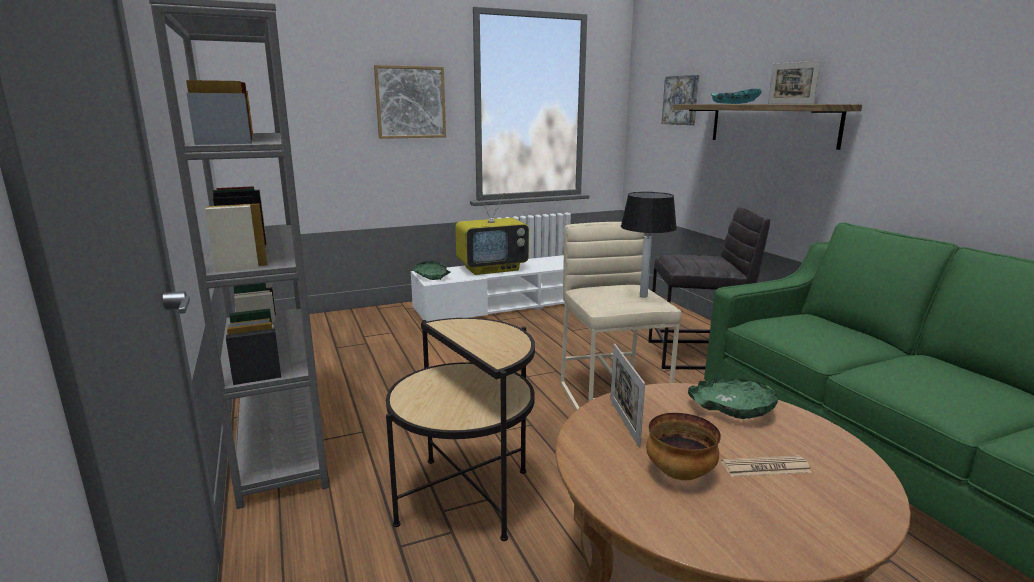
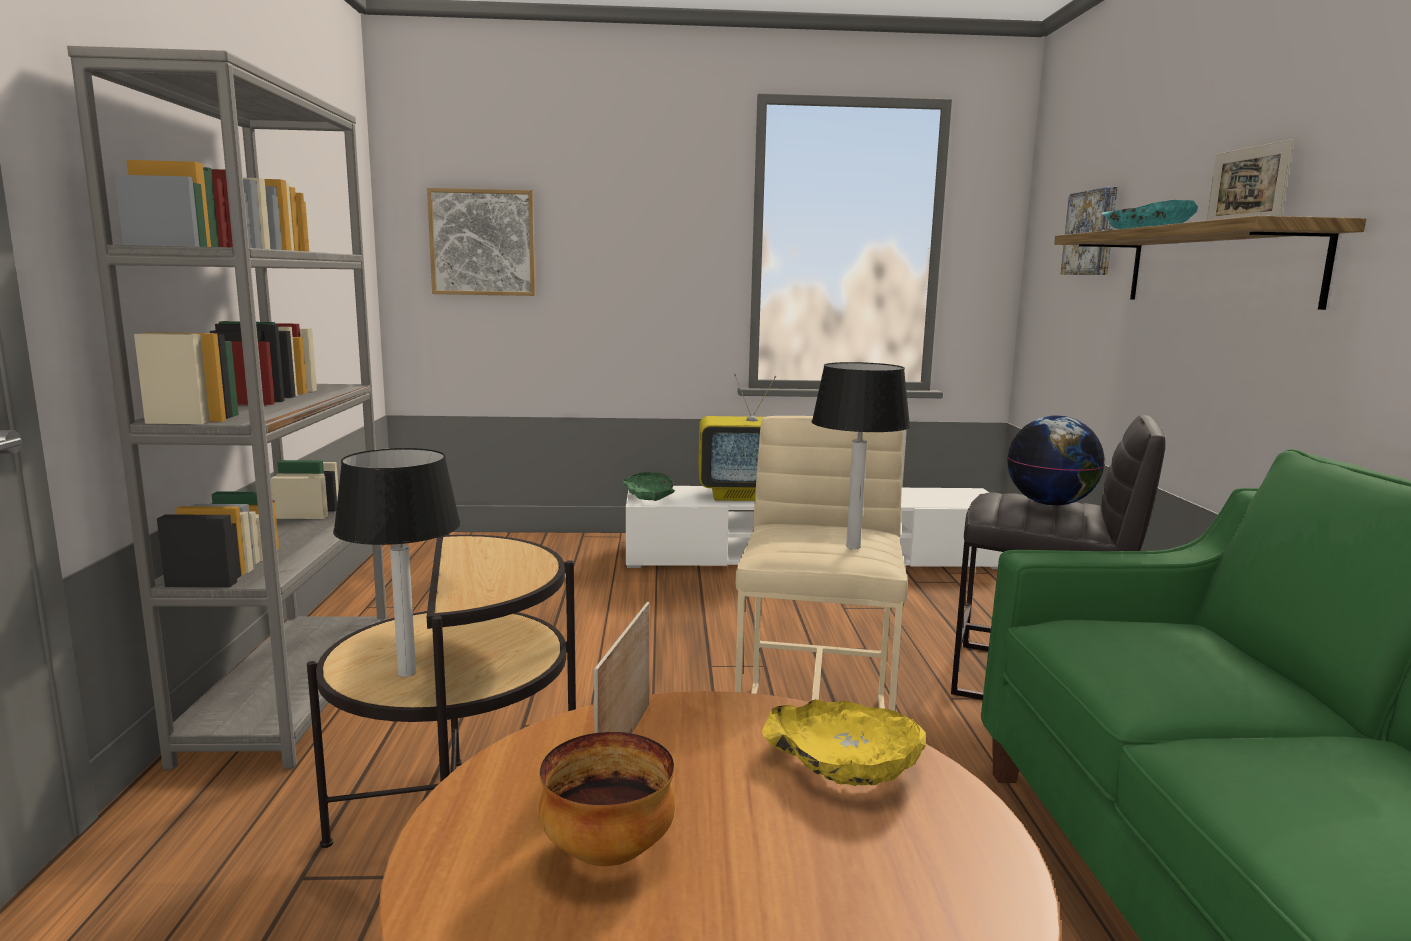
camera: 20 degrees right, 5 degrees down
picture [374,65,446,139] -> picture moved to [427,188,536,296]
green bowl [688,379,778,419] -> yellow bowl [762,699,926,786]
newspaper [721,455,812,477] -> none
none -> table lamp [333,448,461,677]
none -> globe [1007,415,1105,506]

